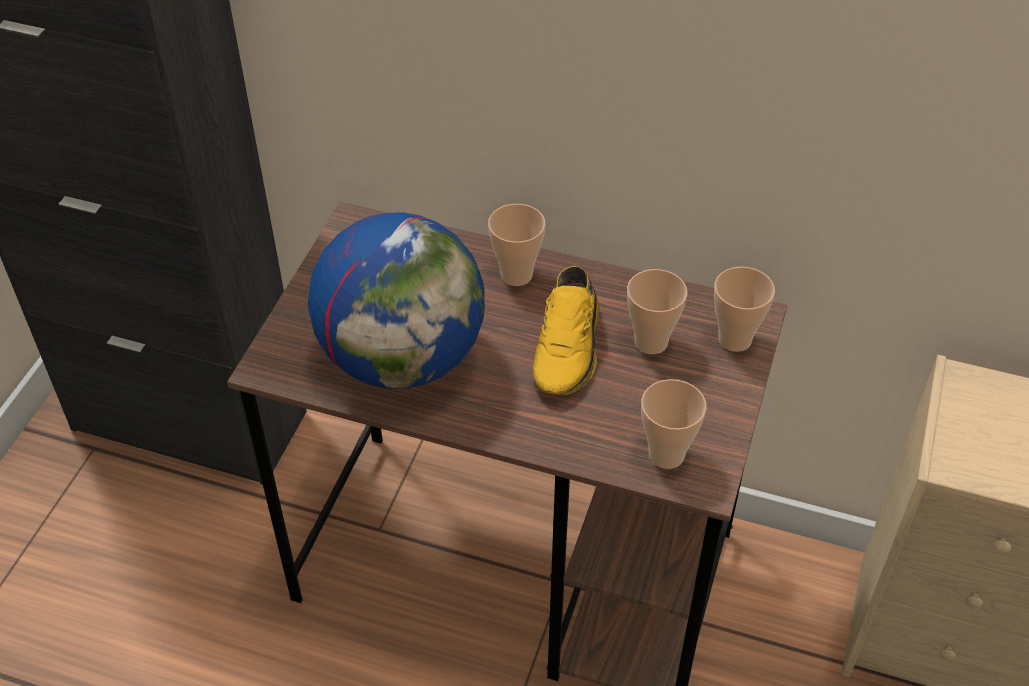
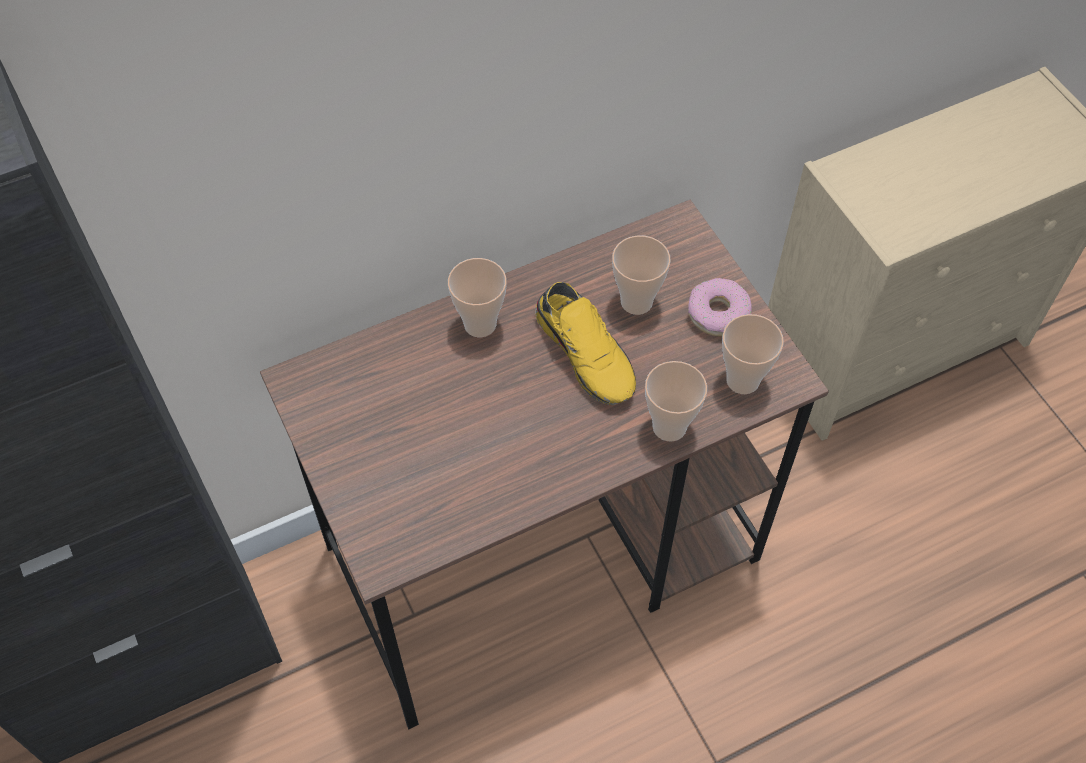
camera: 45 degrees left, 10 degrees up
globe [308,213,485,389] -> none
cup [714,266,775,352] -> cup moved to [645,361,707,442]
none -> donut [688,278,752,337]

